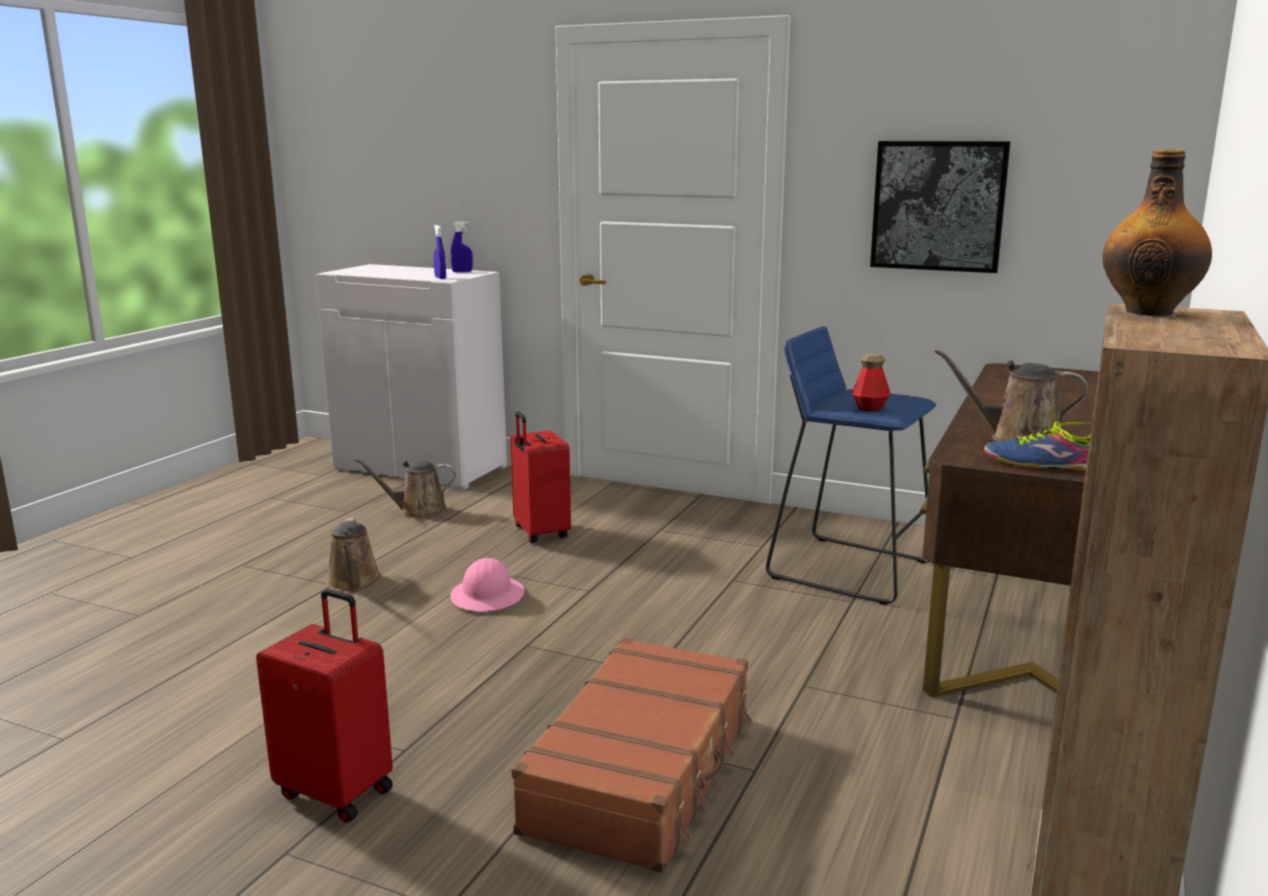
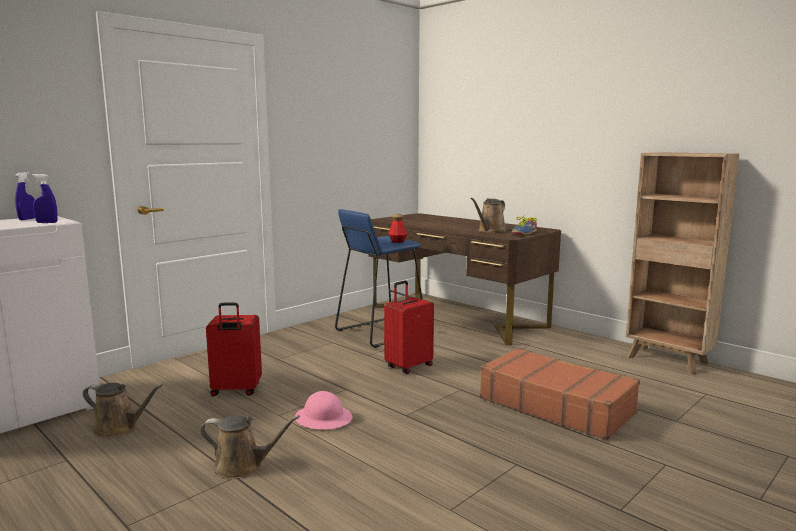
camera: 70 degrees left, 5 degrees down
red suitcase [256,589,393,823] -> red suitcase moved to [384,281,434,374]
brown watering can [354,458,456,518] -> brown watering can turned 90 degrees counterclockwise [83,383,163,438]
picture [870,141,1011,273] -> none
bottle [1103,149,1212,316] -> none

